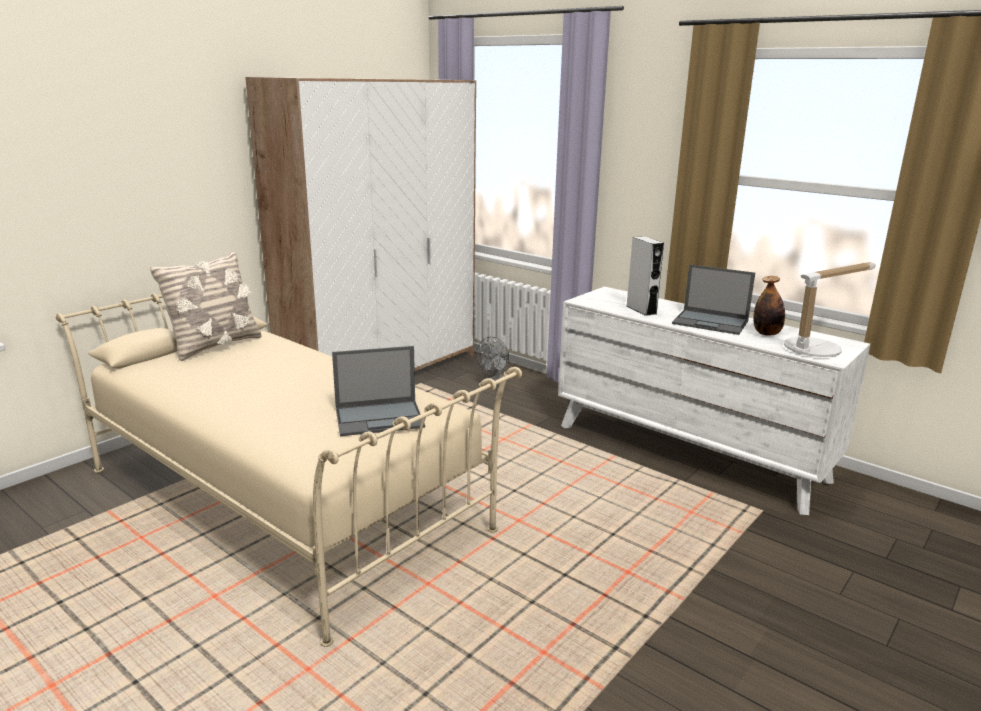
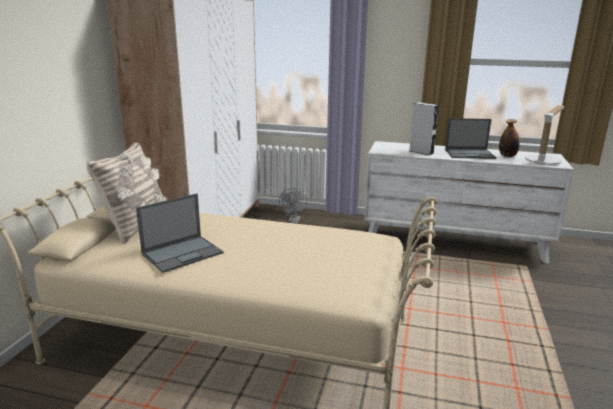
camera: 25 degrees left, 0 degrees up
laptop [332,346,425,436] -> laptop moved to [136,194,224,273]

